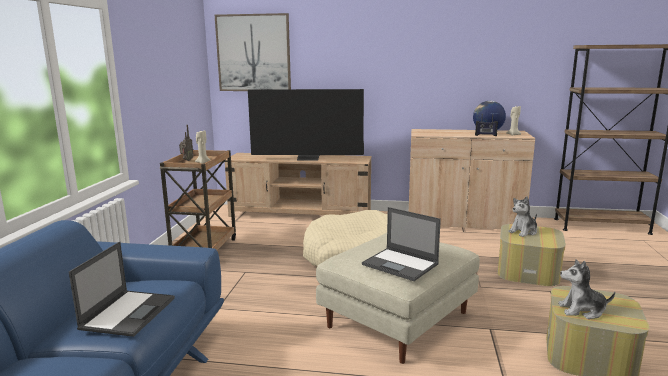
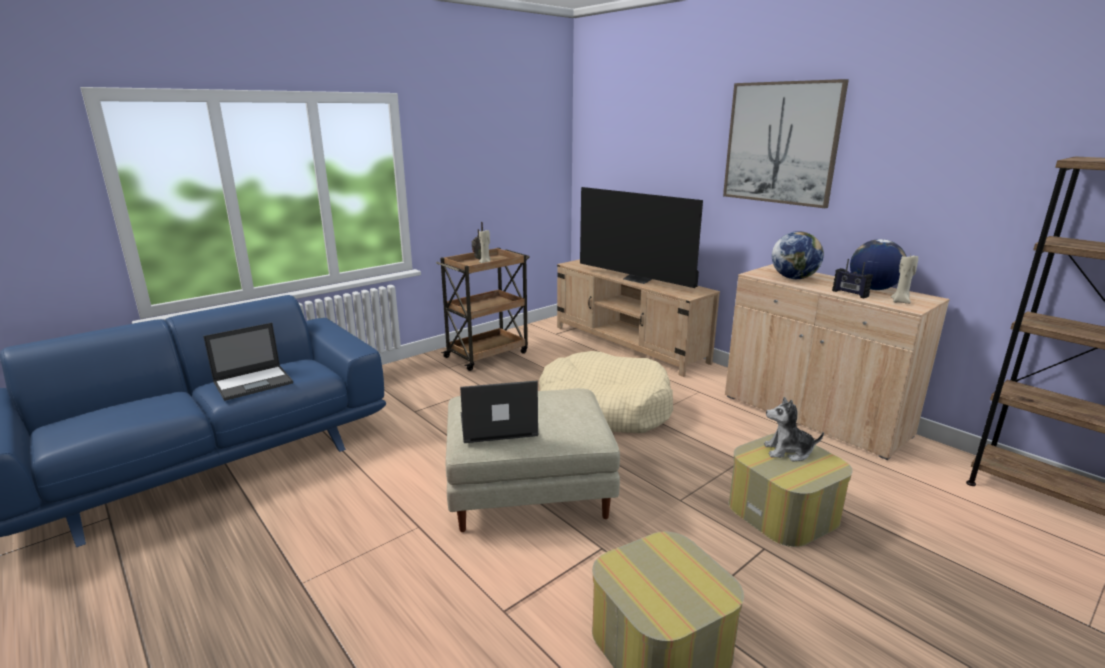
camera: 40 degrees right, 5 degrees up
picture [215,13,291,91] -> picture moved to [723,79,849,208]
laptop [362,207,441,281] -> laptop turned 90 degrees clockwise [460,380,538,443]
plush toy [558,259,615,319] -> none
none -> globe [772,231,824,279]

